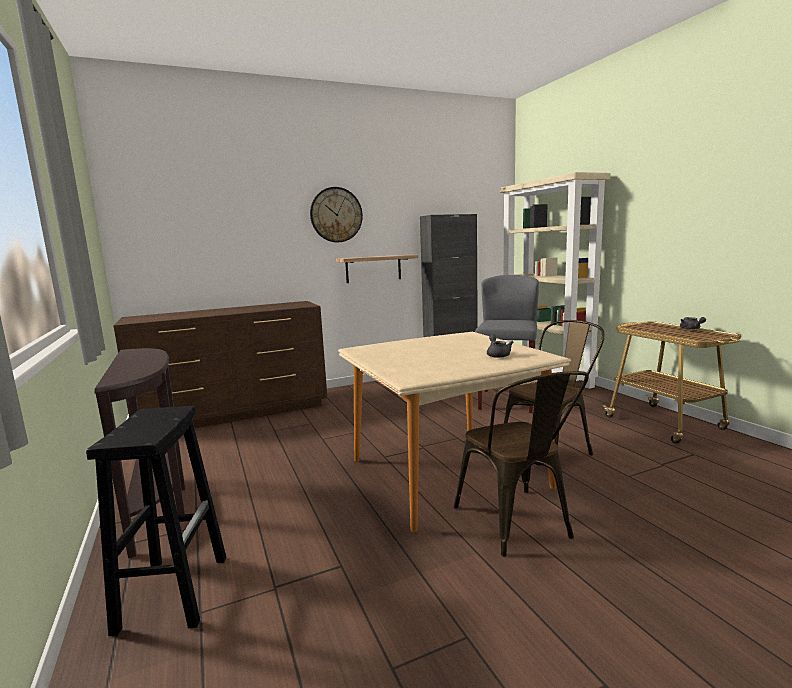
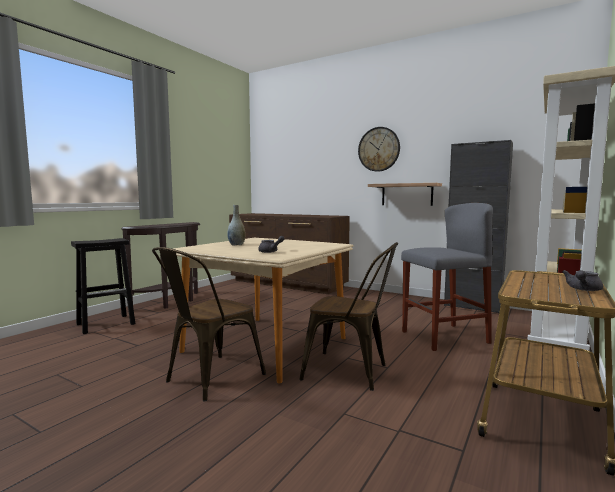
camera: 55 degrees right, 5 degrees down
none -> grey vase [227,205,246,246]

